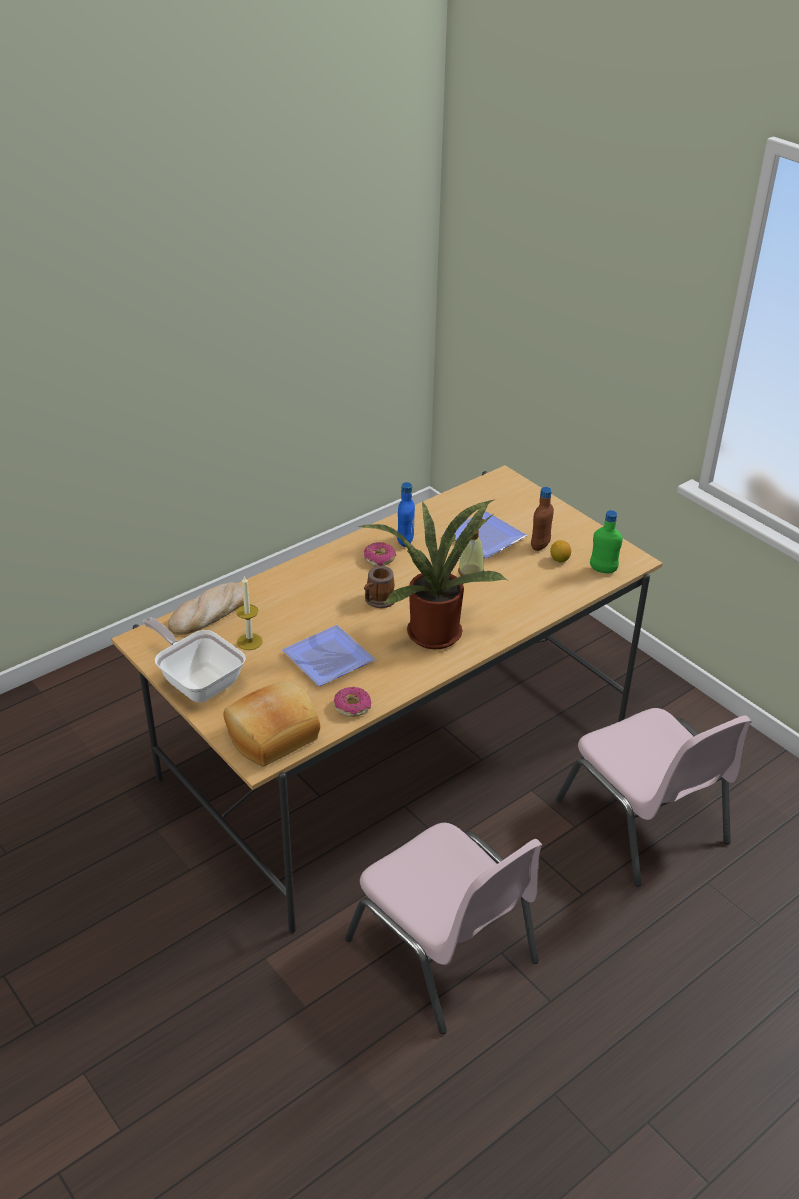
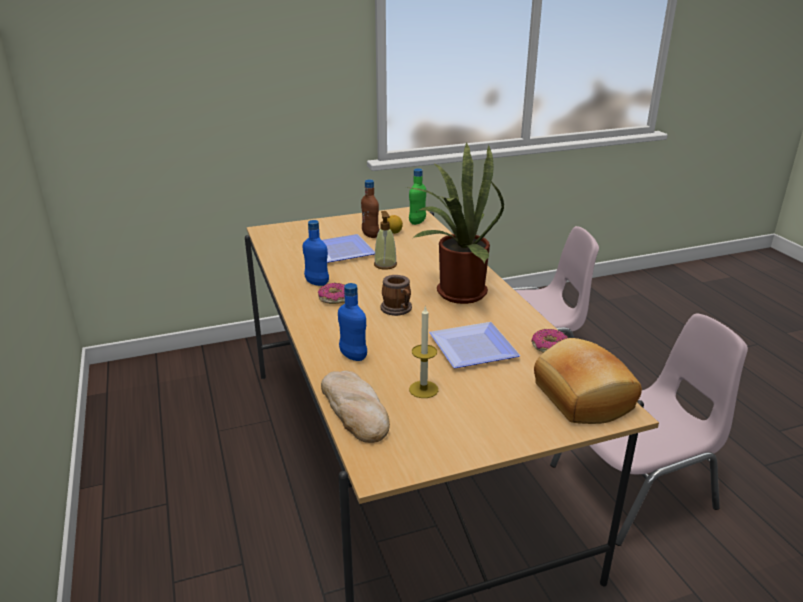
camera: 70 degrees left, 10 degrees down
frying pan [143,618,246,703] -> none
none -> blue bottle [338,283,367,361]

